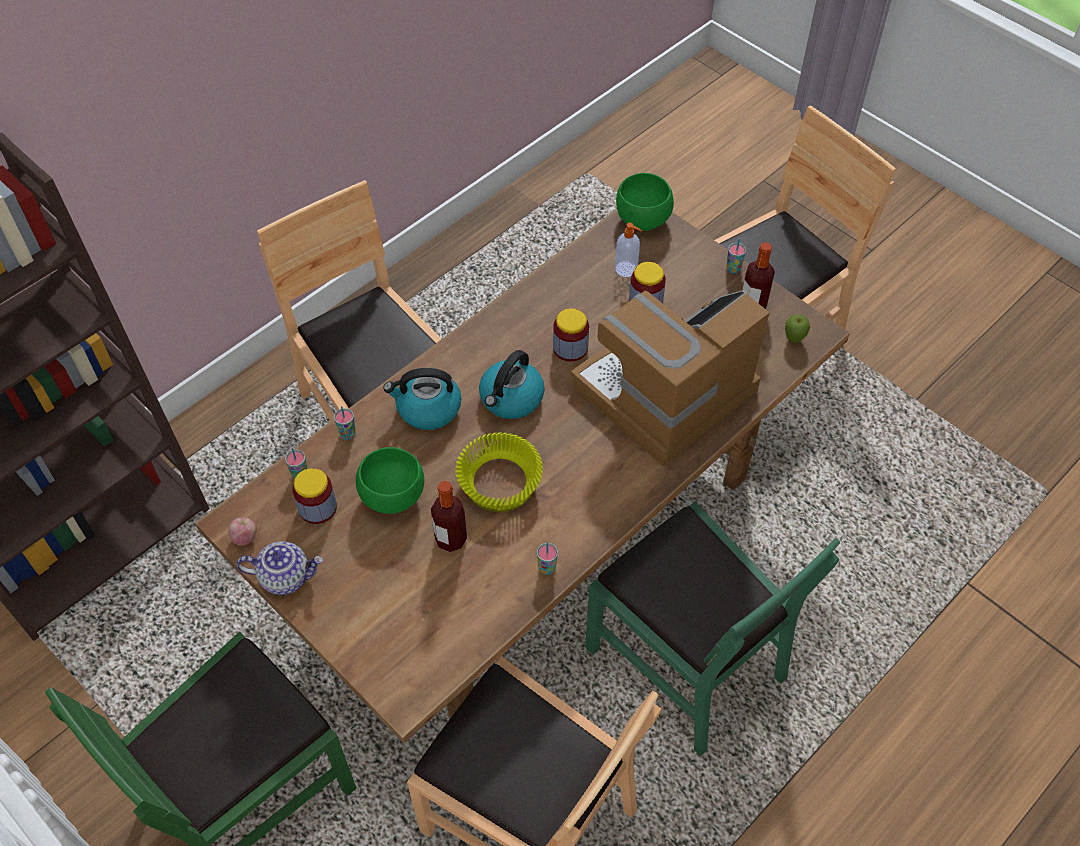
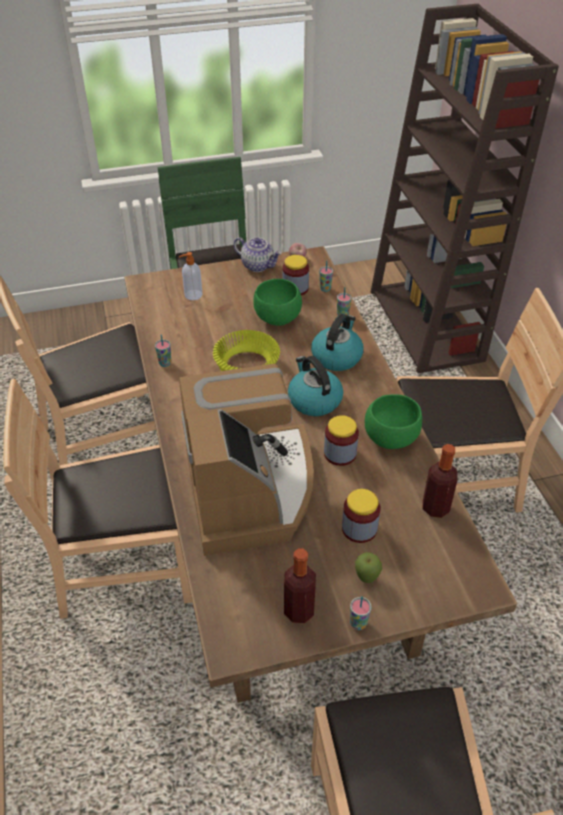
camera: 120 degrees right, 10 degrees down
teapot [237,541,323,595] -> teapot turned 90 degrees counterclockwise [233,237,282,272]
bottle [431,481,467,552] -> bottle moved to [423,444,457,518]
green chair [585,502,840,756] -> brown chair [3,379,192,619]
soap dispenser [615,223,642,277] -> soap dispenser moved to [179,252,203,300]
green bowl [616,173,674,231] -> green bowl moved to [365,394,422,449]
apple [785,314,810,343] -> apple moved to [355,552,382,583]

